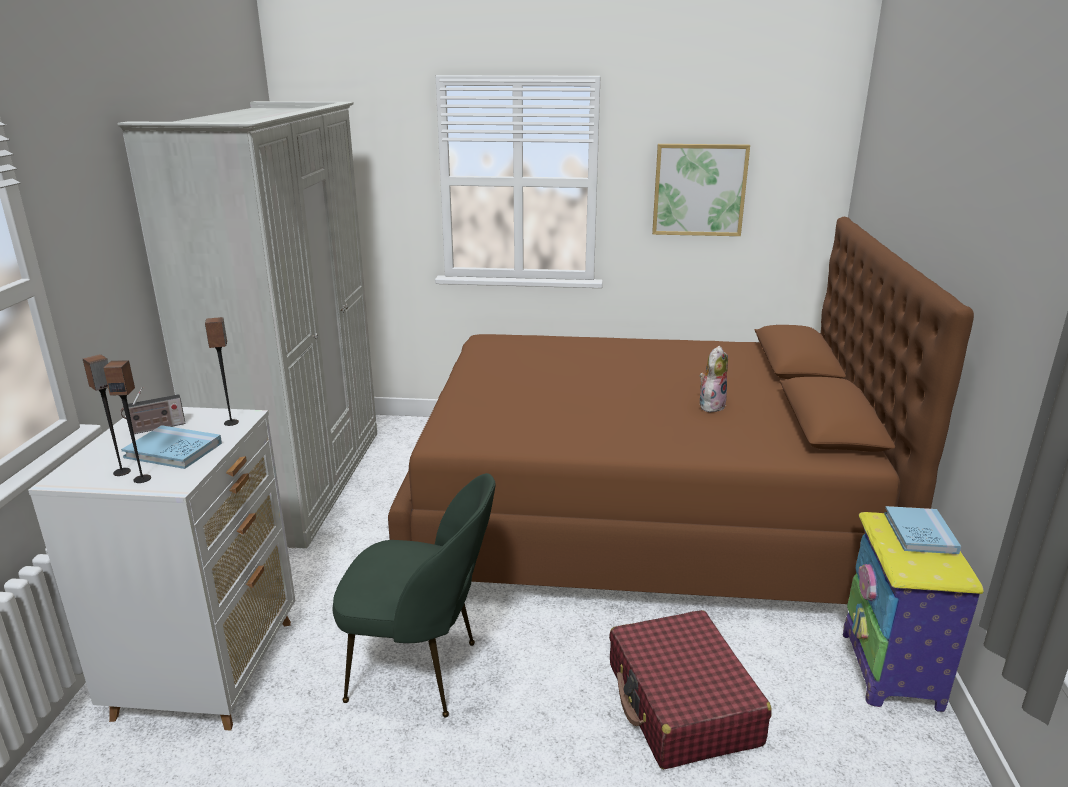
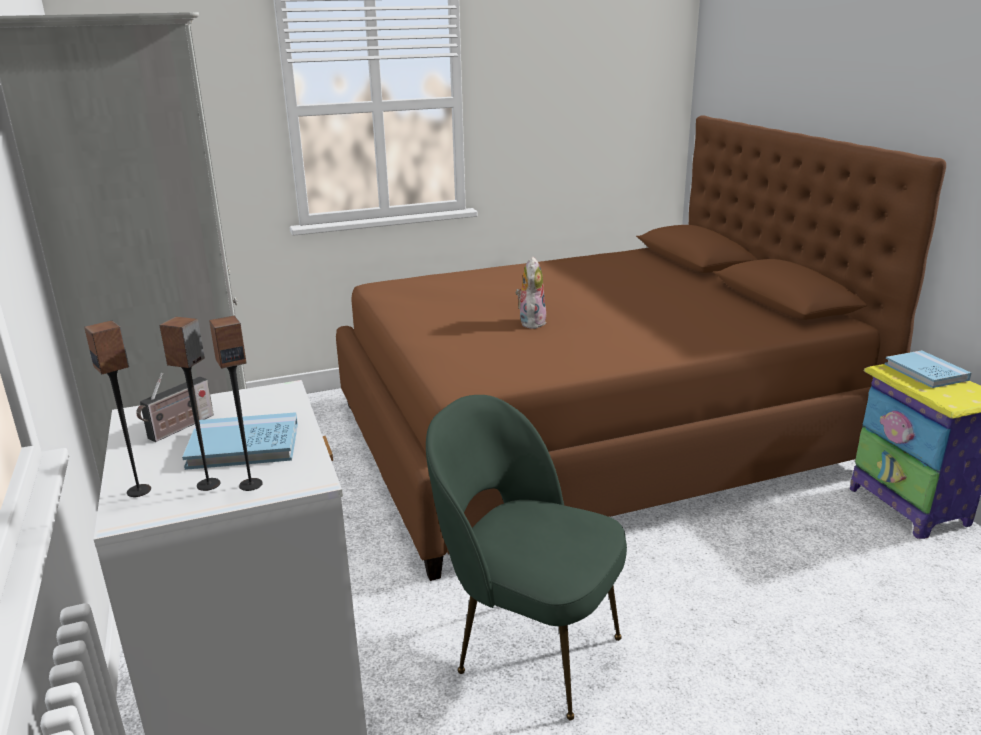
camera: 25 degrees left, 0 degrees up
speaker [205,317,239,426] -> speaker moved to [84,321,151,497]
green chair [333,473,496,718] -> green chair turned 135 degrees counterclockwise [426,395,627,720]
red suitcase [609,610,772,769] -> none
picture [652,144,750,236] -> none
plush toy [700,346,728,412] -> plush toy moved to [516,256,546,329]

